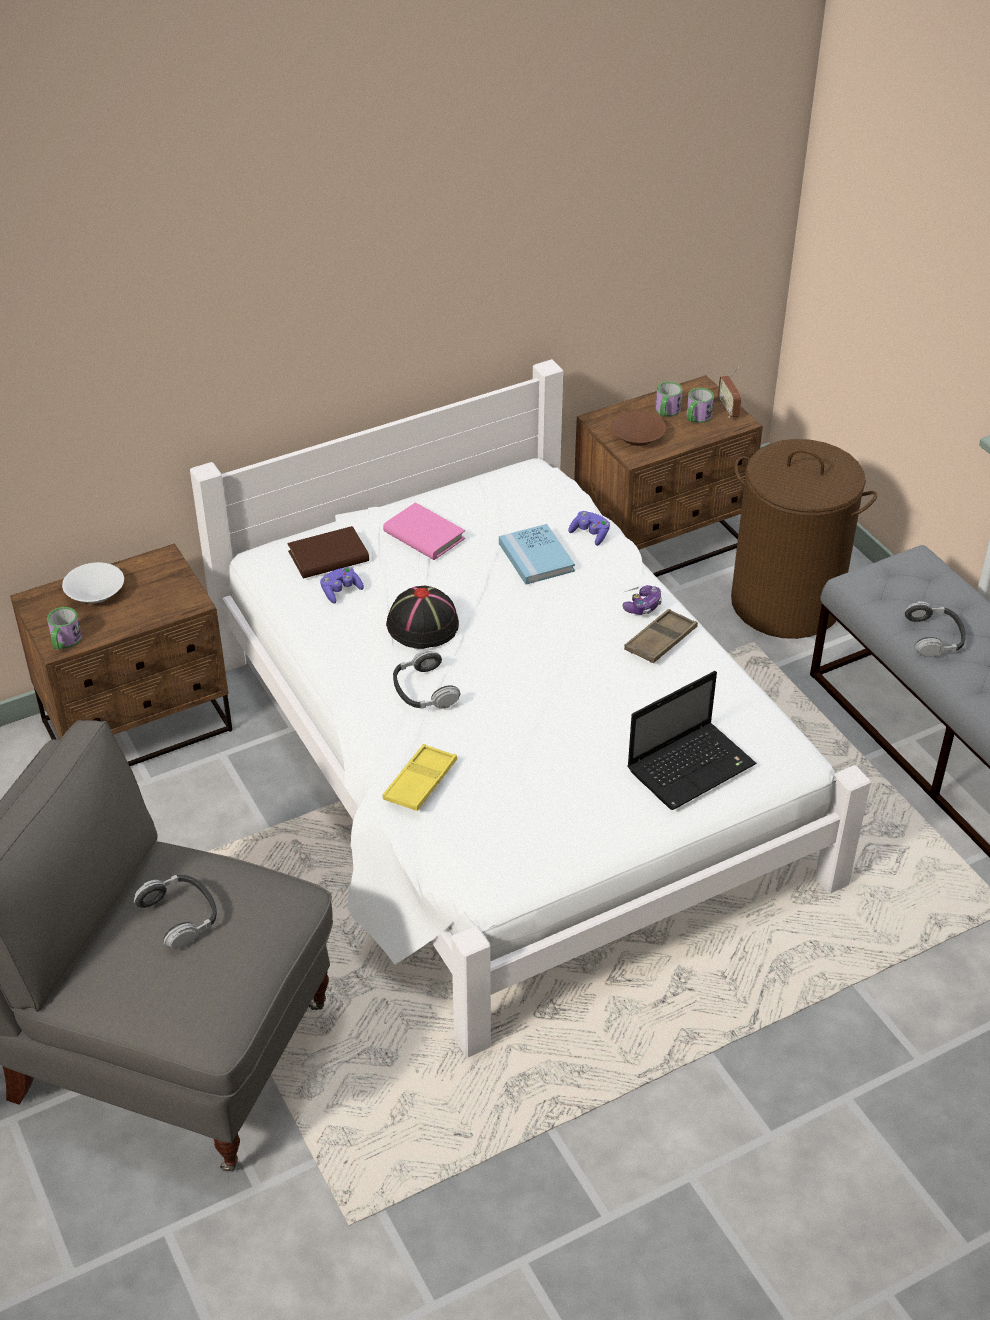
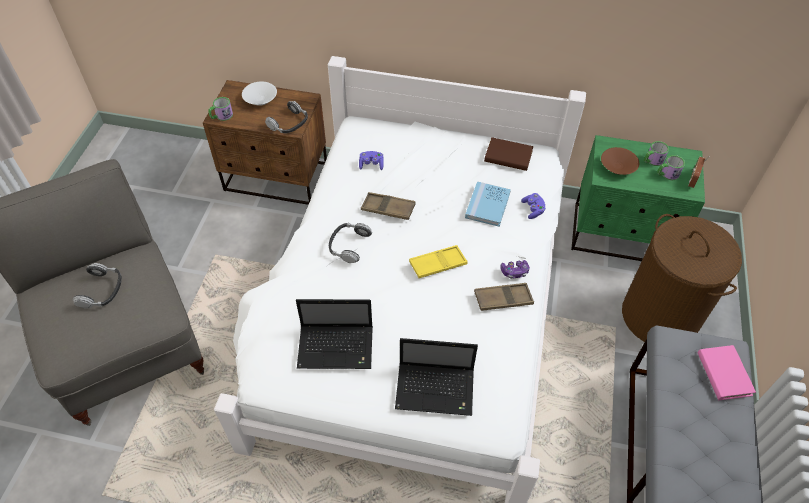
camera: 40 degrees right, 10 degrees up
brown book [288,526,369,578] -> brown book moved to [484,137,534,171]
pink book [383,502,465,560] -> pink book moved to [698,345,756,400]
yellow tray [383,744,457,811] -> yellow tray moved to [409,245,468,278]
black hat [386,585,459,649] -> brown tray [361,192,416,220]
brown nightstand [574,375,763,577] -> green nightstand [571,135,705,261]
headphones [904,601,966,658] -> headphones moved to [265,101,308,133]
none -> laptop [296,299,373,369]

